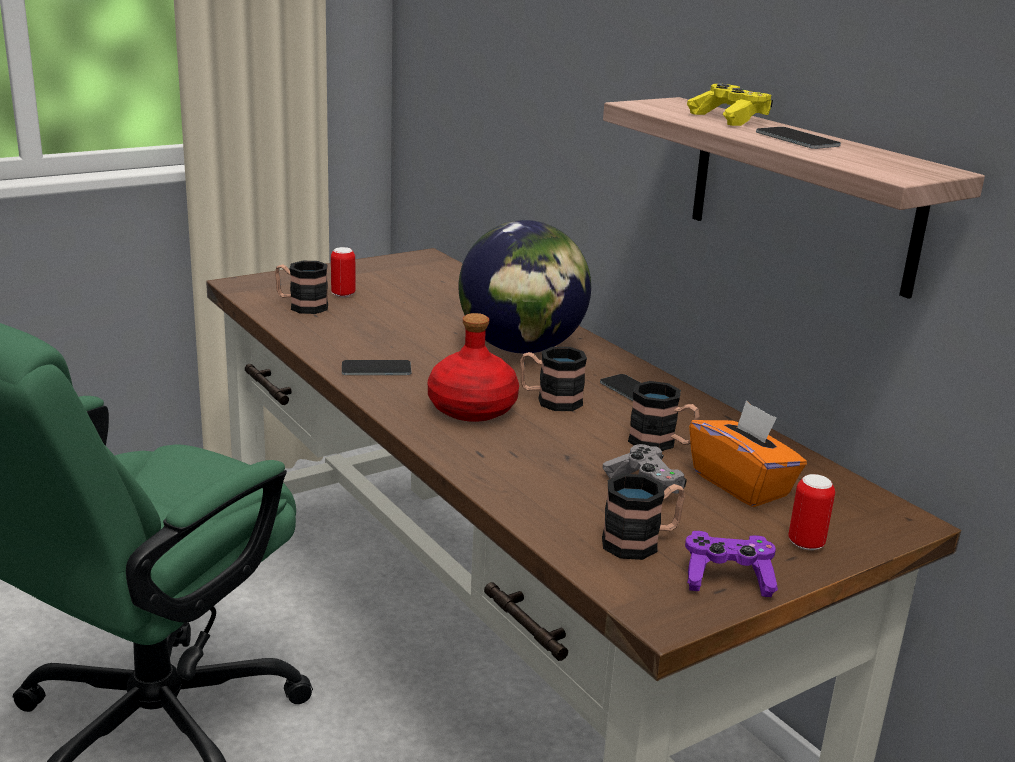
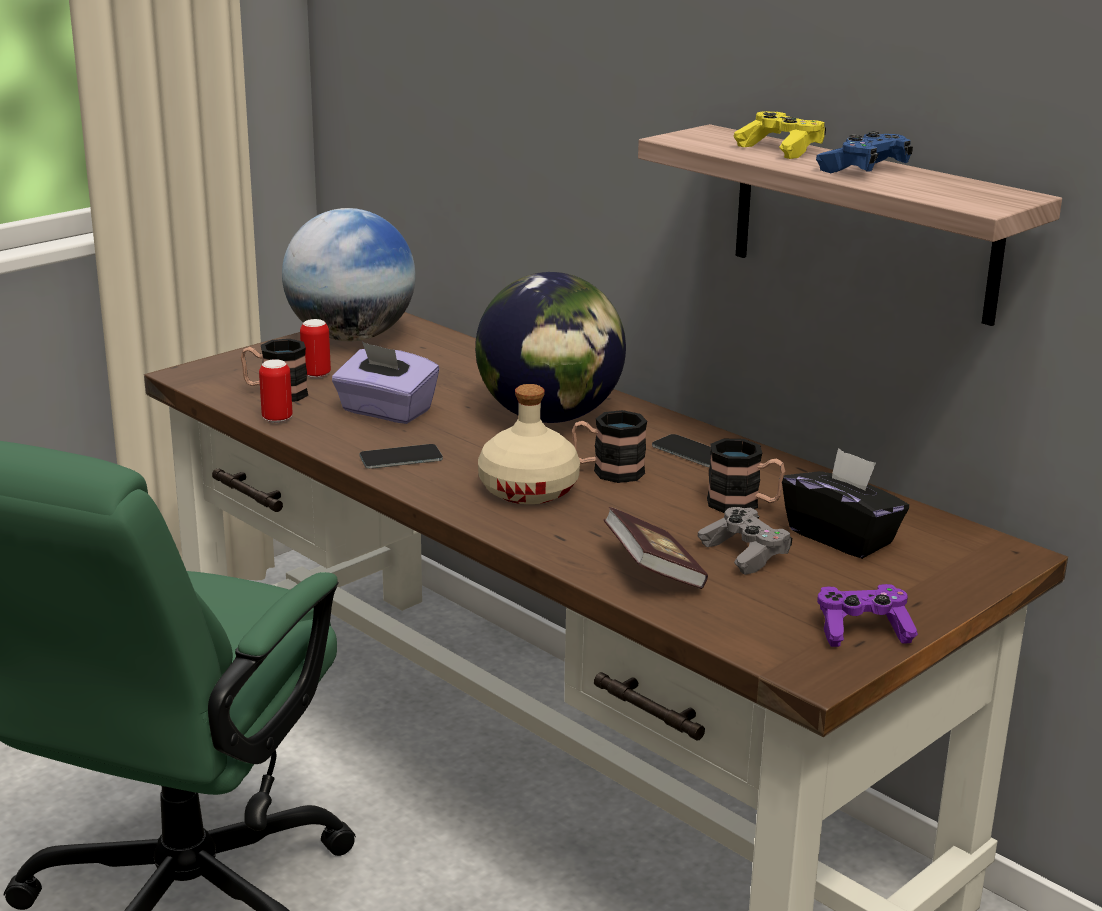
camera: 10 degrees left, 0 degrees up
red bottle [428,313,519,422] -> beige bottle [478,384,580,504]
mug [602,474,685,560] -> none
orange tissue box [689,400,807,507] -> black tissue box [782,448,909,559]
phone [756,127,841,149] -> blue game controller [816,131,913,173]
can [788,474,835,550] -> can moved to [259,359,293,423]
none -> globe [282,208,415,341]
none -> purple tissue box [332,342,439,424]
none -> book [604,507,708,589]

